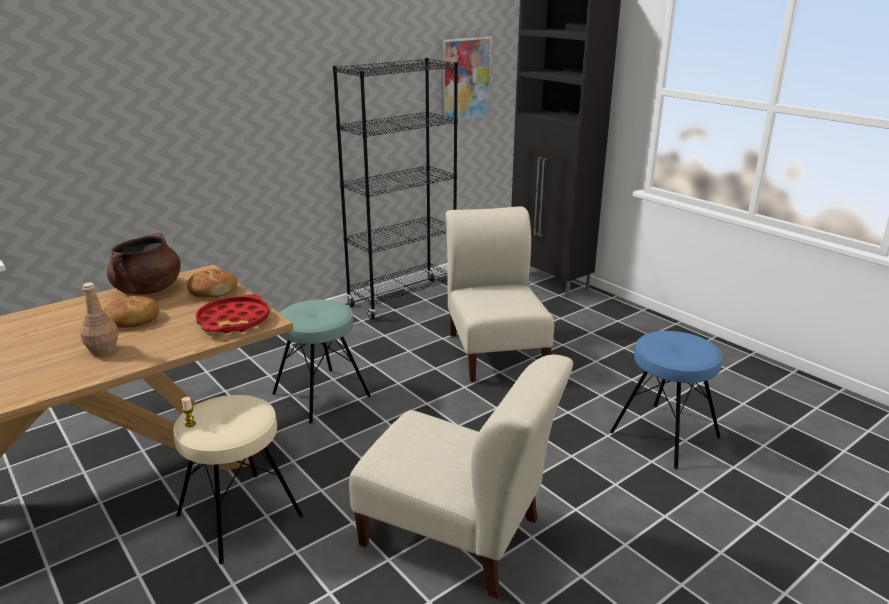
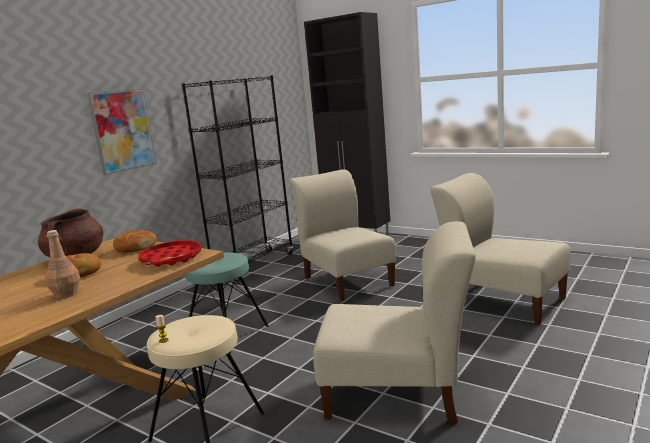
camera: 15 degrees left, 10 degrees down
picture [441,36,492,124] -> picture moved to [87,88,156,175]
blue stool [610,331,722,470] -> beige chair [431,173,571,325]

